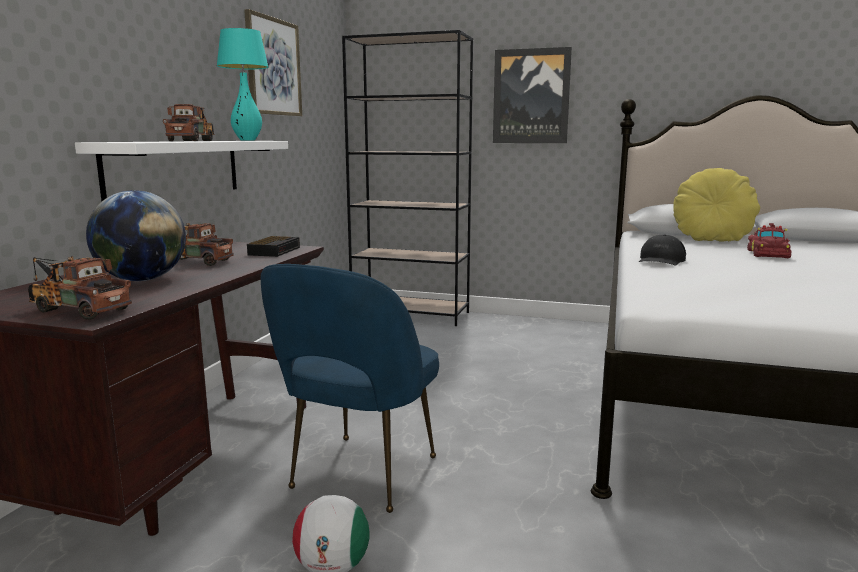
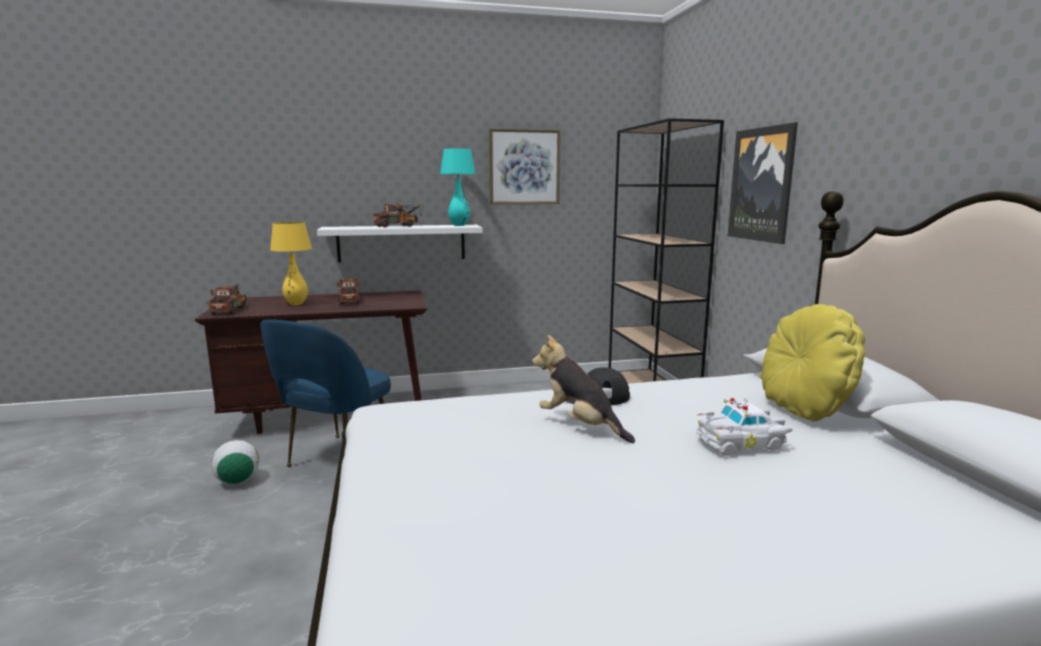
camera: 60 degrees right, 0 degrees up
globe [86,190,186,281] -> yellow table lamp [270,222,312,305]
alarm clock [247,236,300,257] -> none
blue chair [261,264,439,513] -> blue chair turned 60 degrees counterclockwise [260,319,391,467]
red toy car [747,223,791,258] -> white toy car [696,398,792,456]
none -> plush toy [532,335,635,443]

